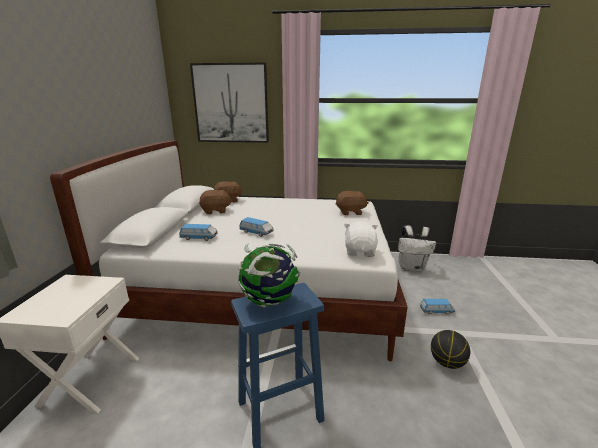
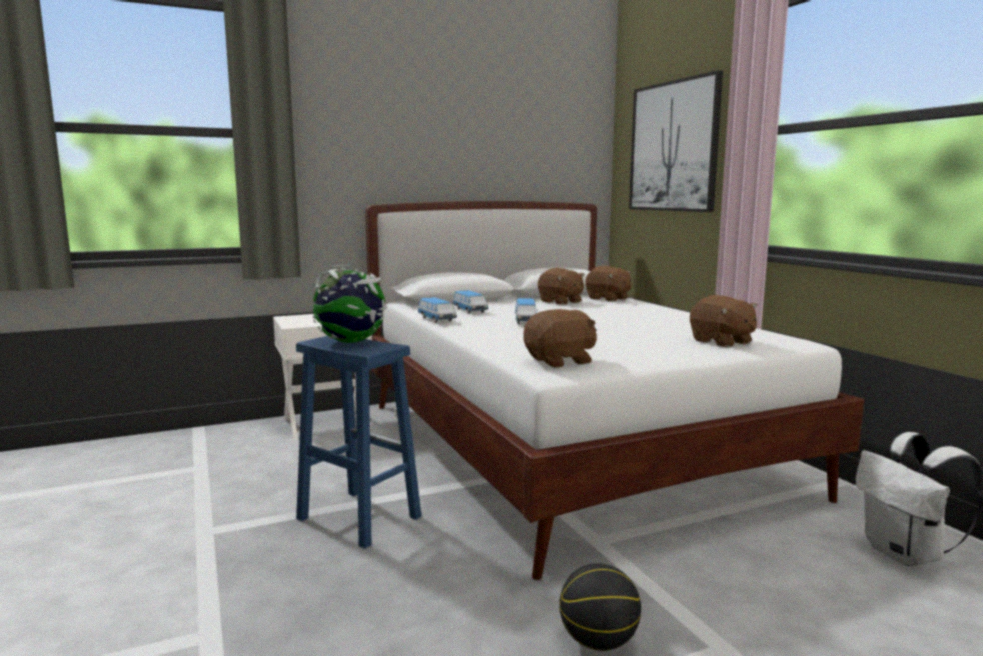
camera: 60 degrees right, 10 degrees down
white plush toy [344,221,378,257] -> brown plush toy [524,309,597,368]
toy car [420,299,455,314] -> toy car moved to [418,297,457,323]

